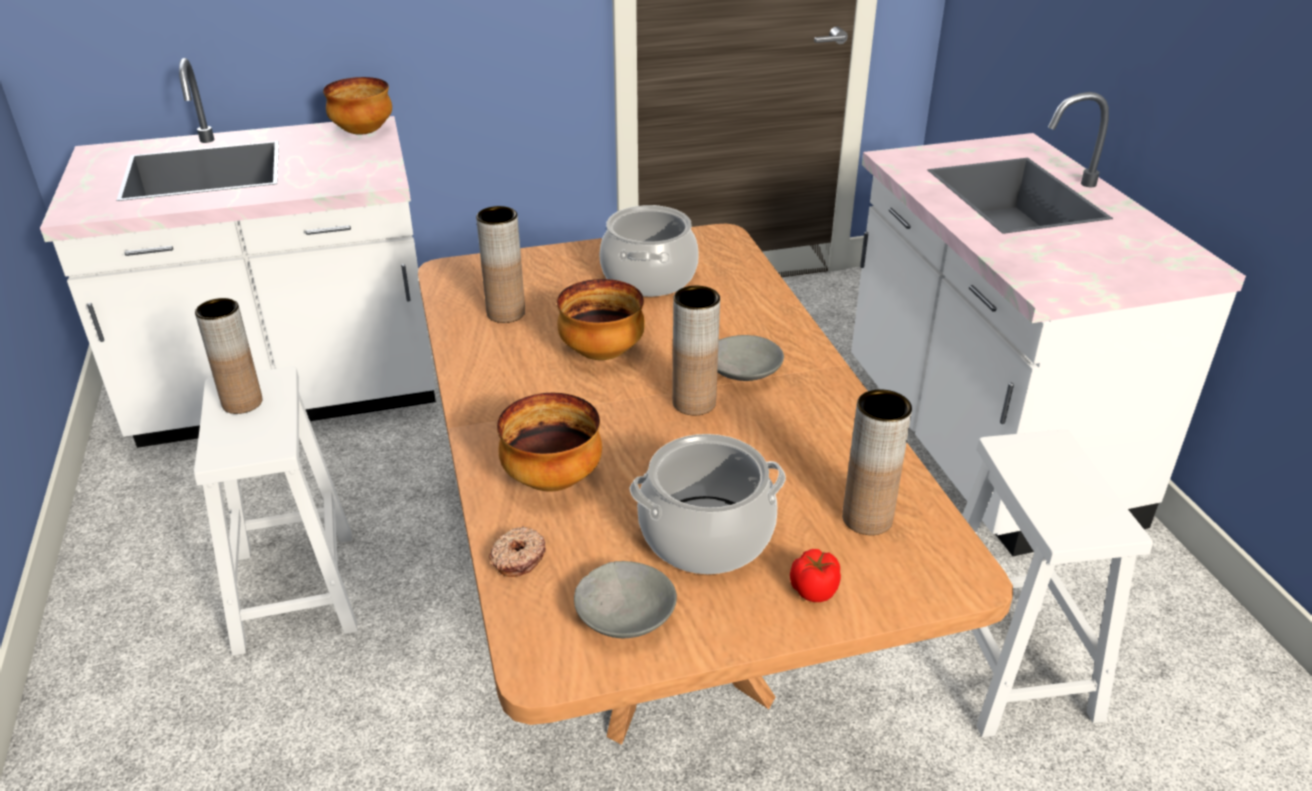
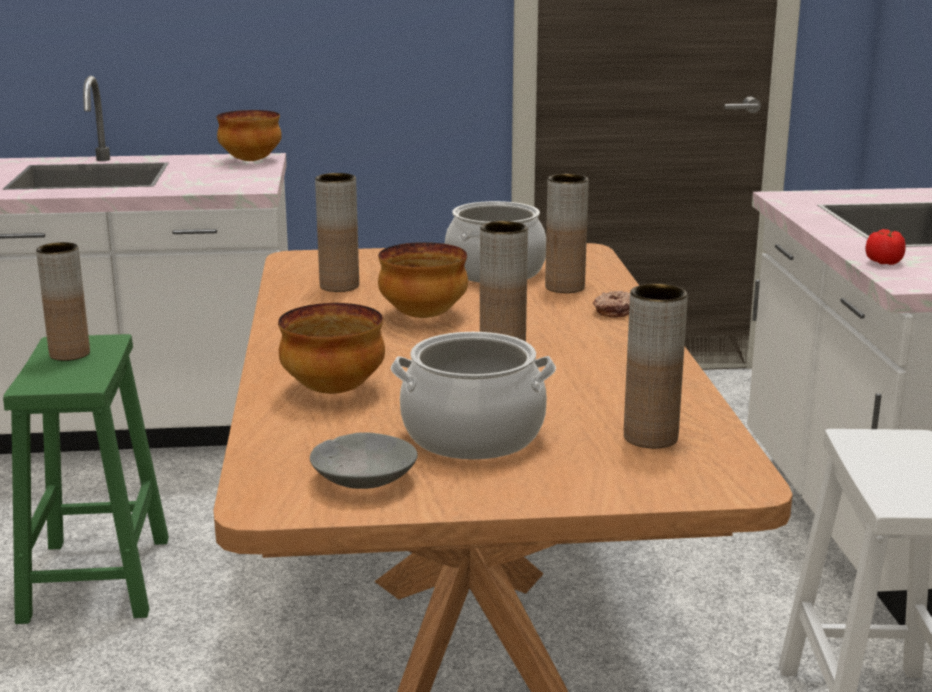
camera: 10 degrees right, 15 degrees down
white stool [194,366,357,656] -> green stool [3,334,169,624]
donut [489,526,546,577] -> donut moved to [593,291,630,318]
grey bowl [717,335,784,381] -> none
tomato [790,549,841,602] -> tomato moved to [866,229,906,265]
none -> brown vase [545,174,589,293]

